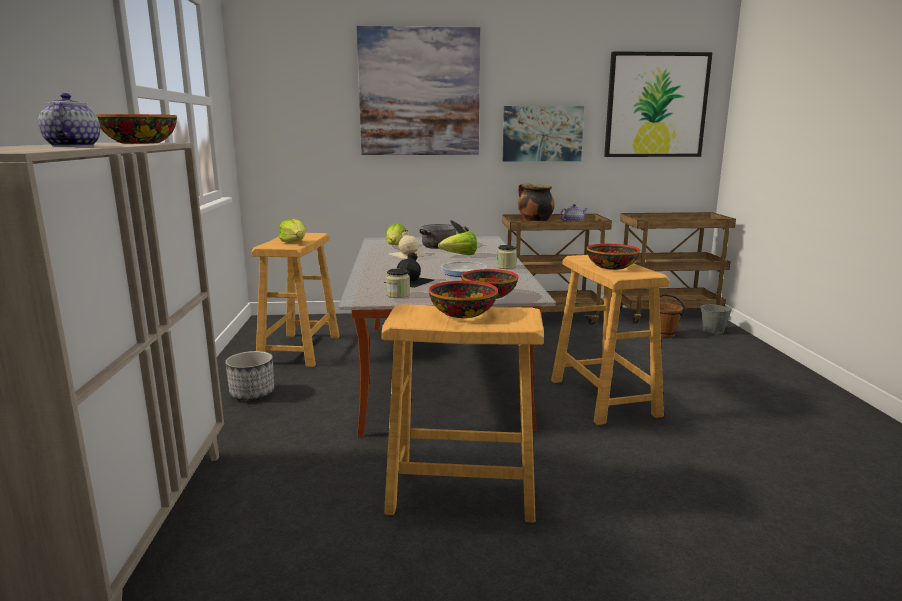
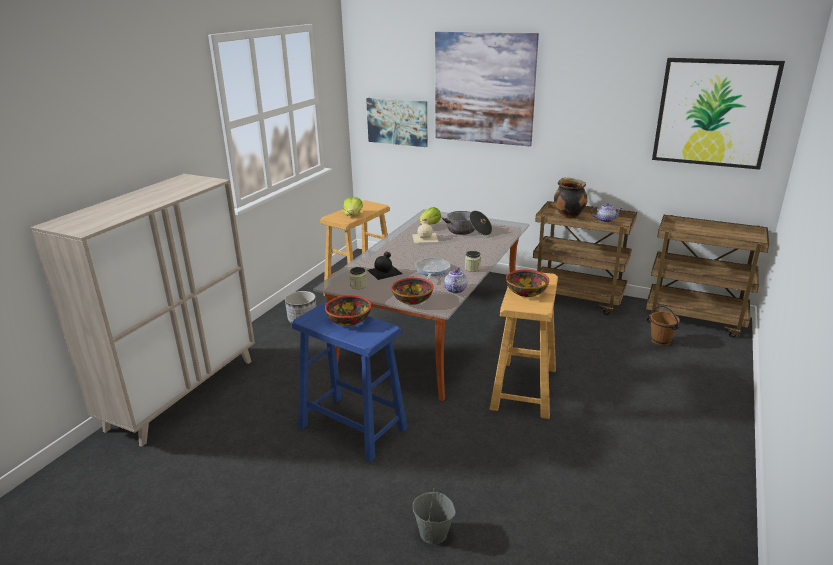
camera: 30 degrees right, 10 degrees up
teapot [38,93,100,147] -> teapot moved to [444,267,467,293]
bowl [96,114,177,144] -> none
beige stool [381,304,544,523] -> blue stool [291,303,408,462]
lettuce [438,231,477,255] -> none
picture [503,106,584,161] -> picture moved to [366,98,428,147]
grey bucket [700,292,732,334] -> grey bucket moved to [413,486,456,544]

